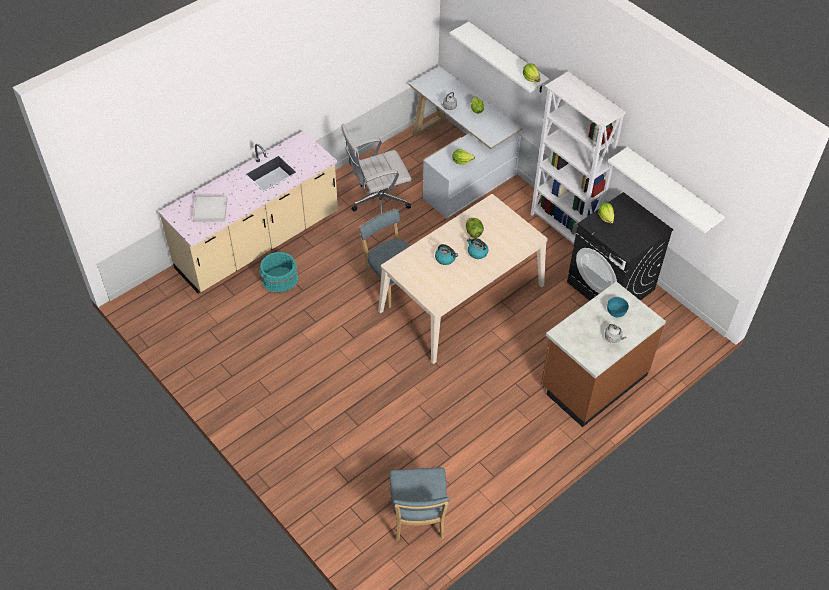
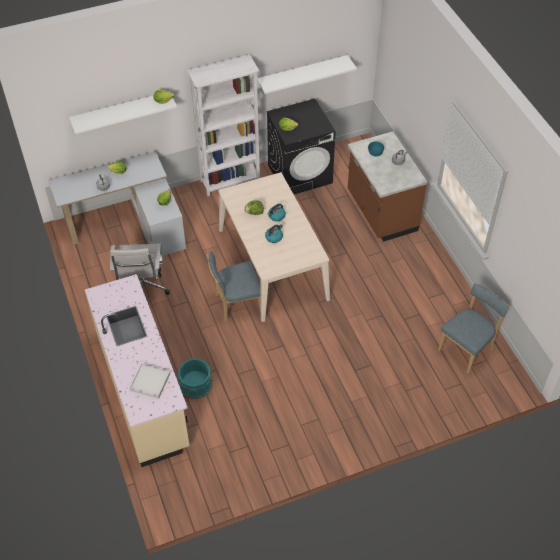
camera: 70 degrees left, 0 degrees up
blue chair [389,468,450,541] -> blue chair turned 60 degrees counterclockwise [438,283,510,374]

